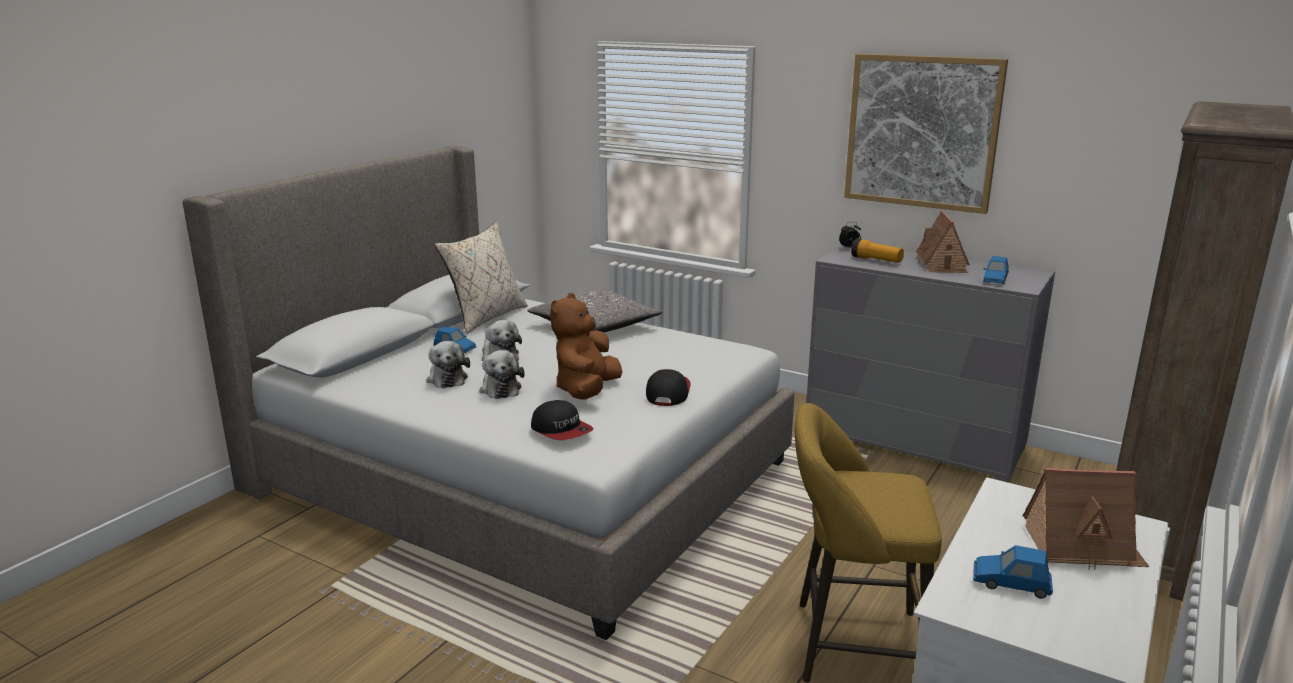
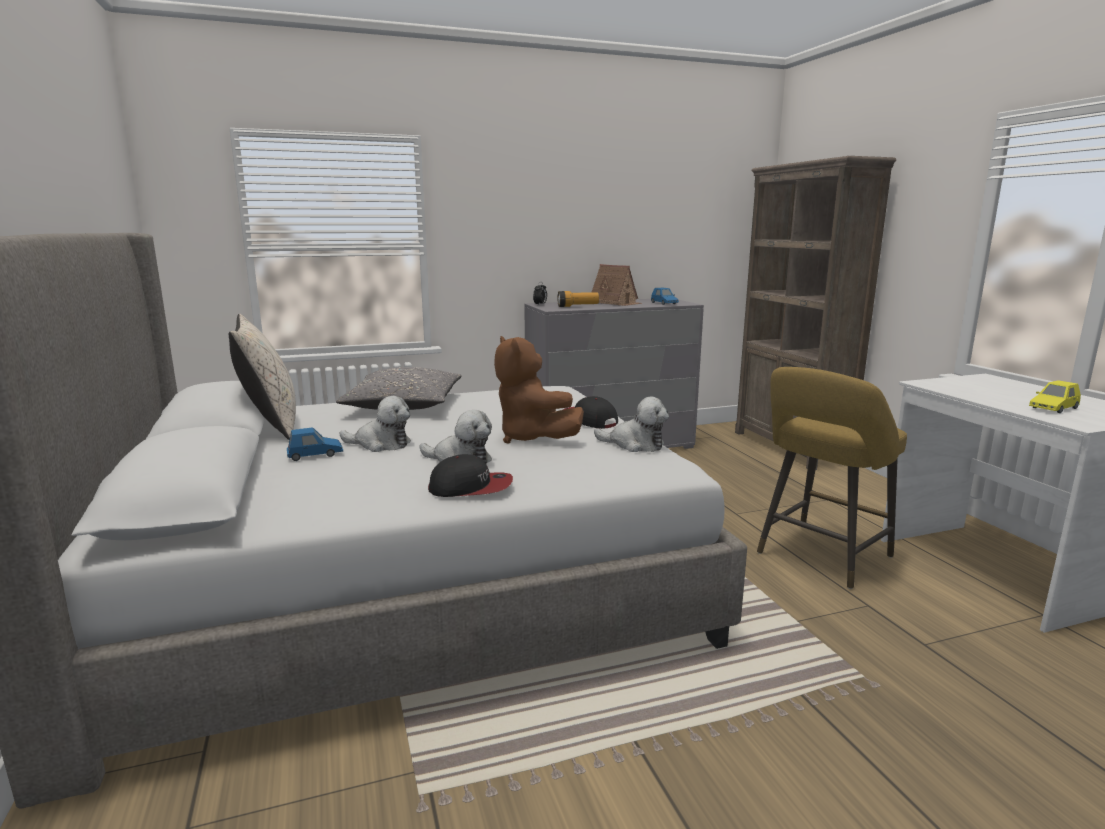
camera: 50 degrees left, 5 degrees down
plush toy [426,341,470,388] -> plush toy moved to [594,396,669,452]
cap [531,400,593,440] -> cap moved to [428,454,513,497]
picture [844,54,1008,214] -> none
blue toy car [973,545,1053,599] -> yellow toy car [1029,380,1081,413]
toy house [1023,468,1150,570] -> none

